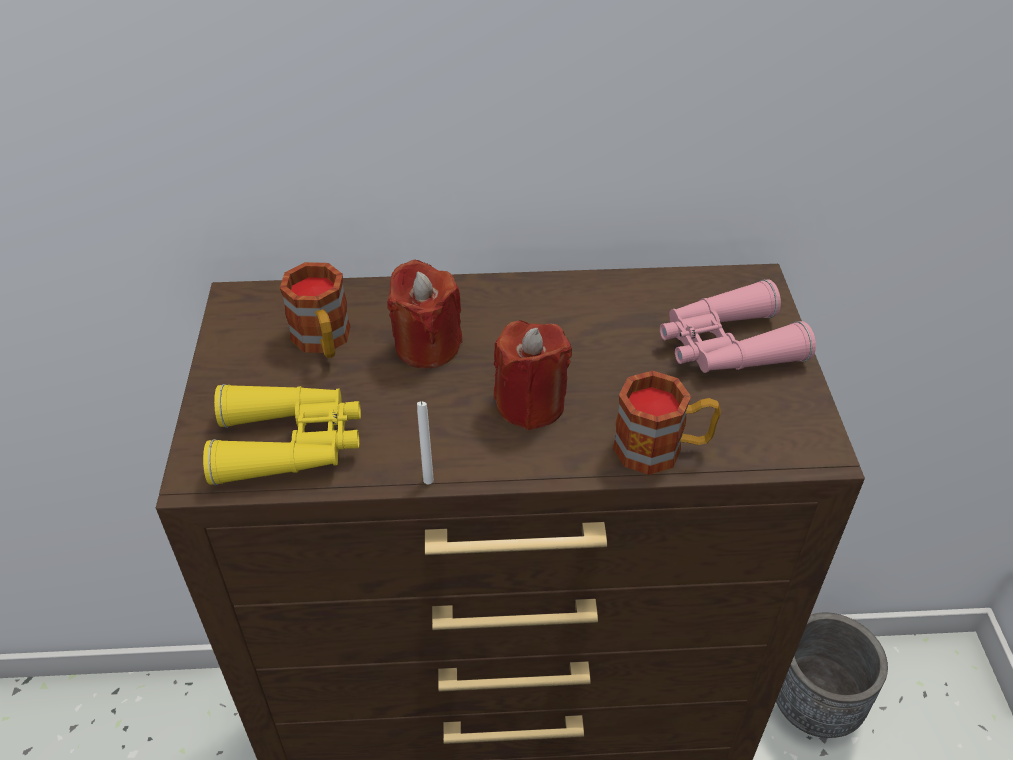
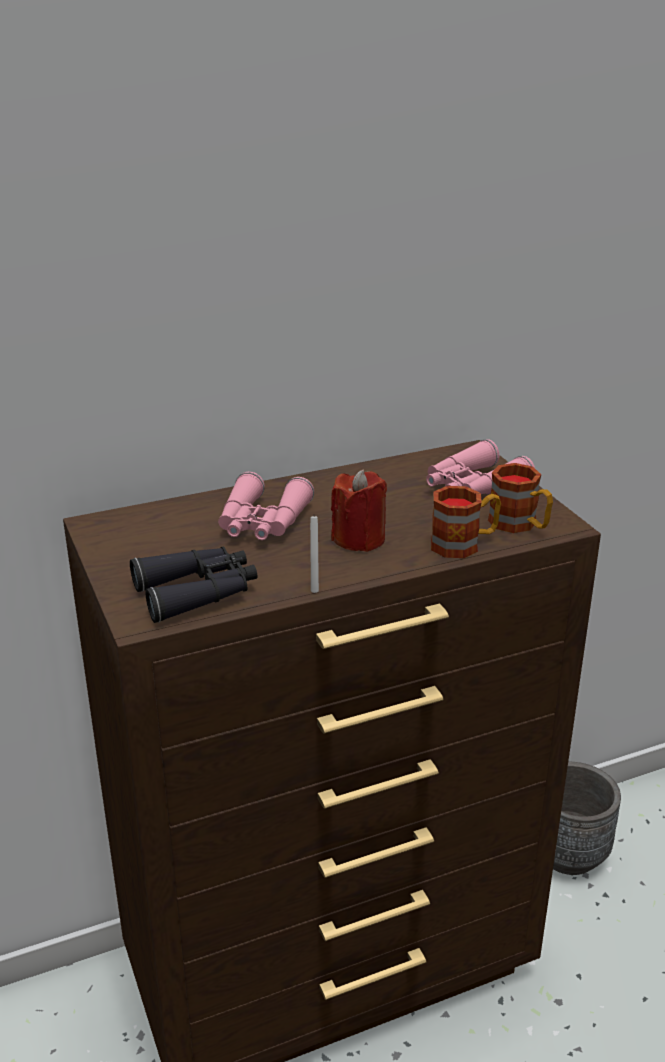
camera: 20 degrees left, 15 degrees down
yellow binoculars [203,384,361,485] -> black binoculars [130,546,257,623]
mug [280,262,351,358] -> mug moved to [488,463,553,533]
red candle [387,259,462,368] -> pink binoculars [218,472,314,540]

